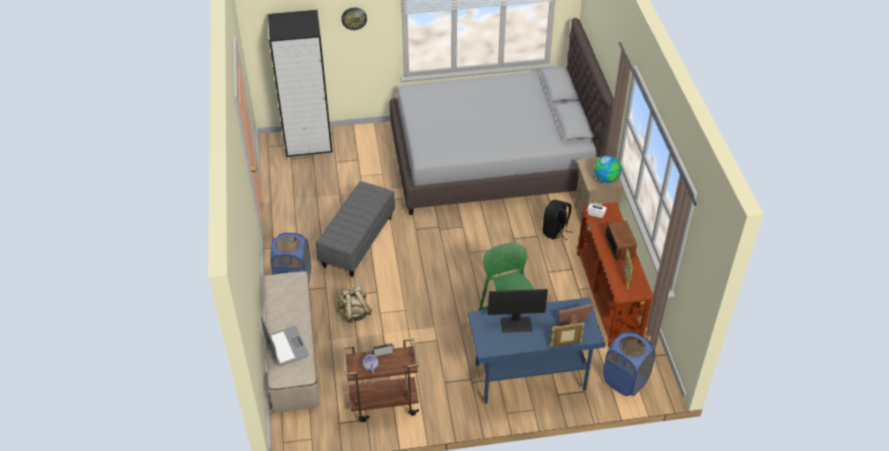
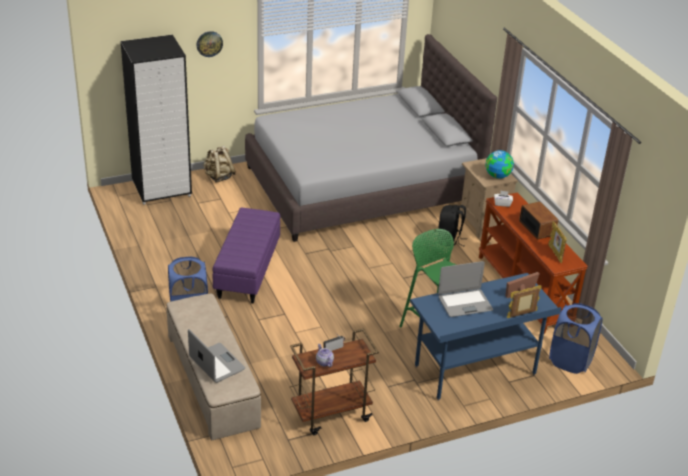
camera: 15 degrees left, 10 degrees down
grey ottoman [316,181,395,277] -> purple ottoman [212,208,280,304]
beige backpack [337,286,372,323] -> beige backpack moved to [203,146,236,183]
monitor [488,289,548,333] -> laptop [438,261,493,317]

